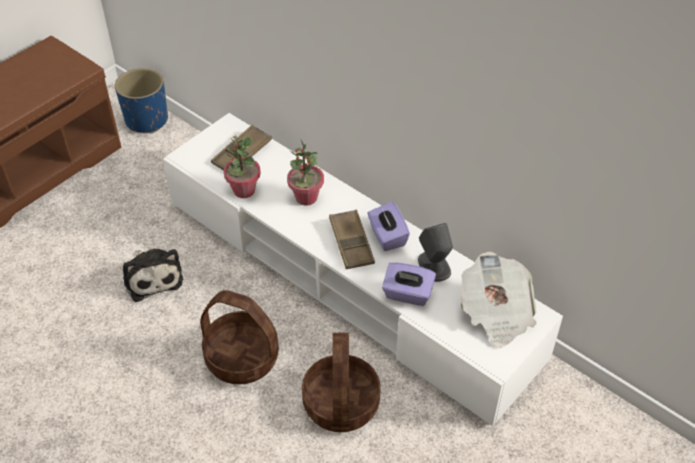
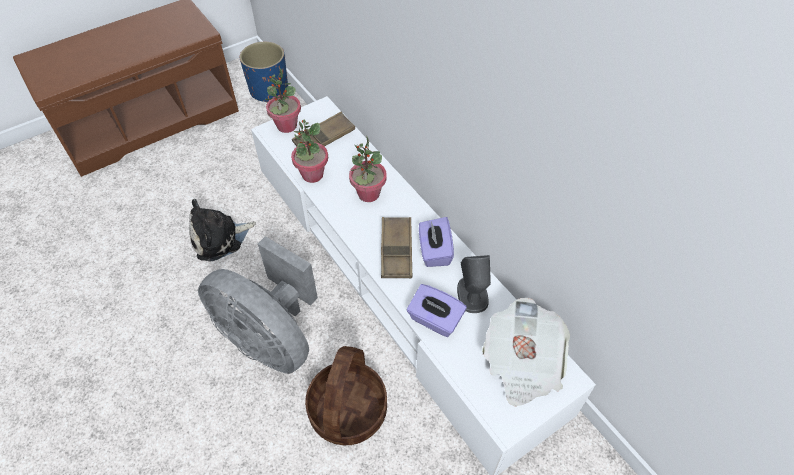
camera: 15 degrees right, 5 degrees up
plush toy [123,249,183,302] -> plush toy turned 75 degrees clockwise [189,199,256,262]
basket [200,290,279,384] -> grey fan [198,236,318,374]
none -> potted plant [265,68,301,133]

